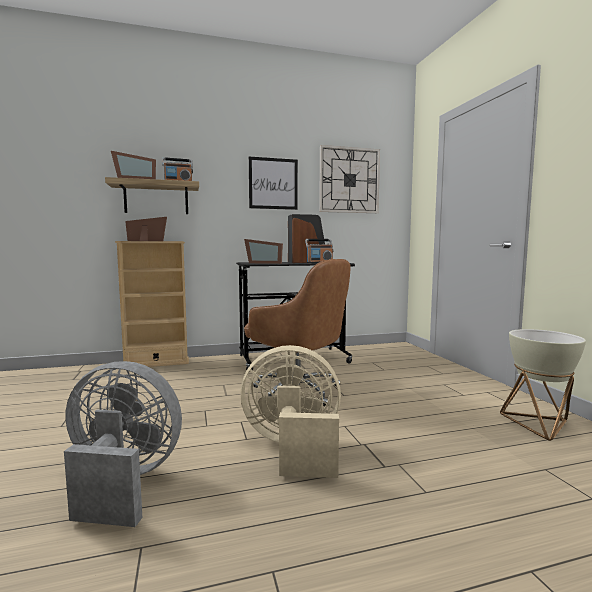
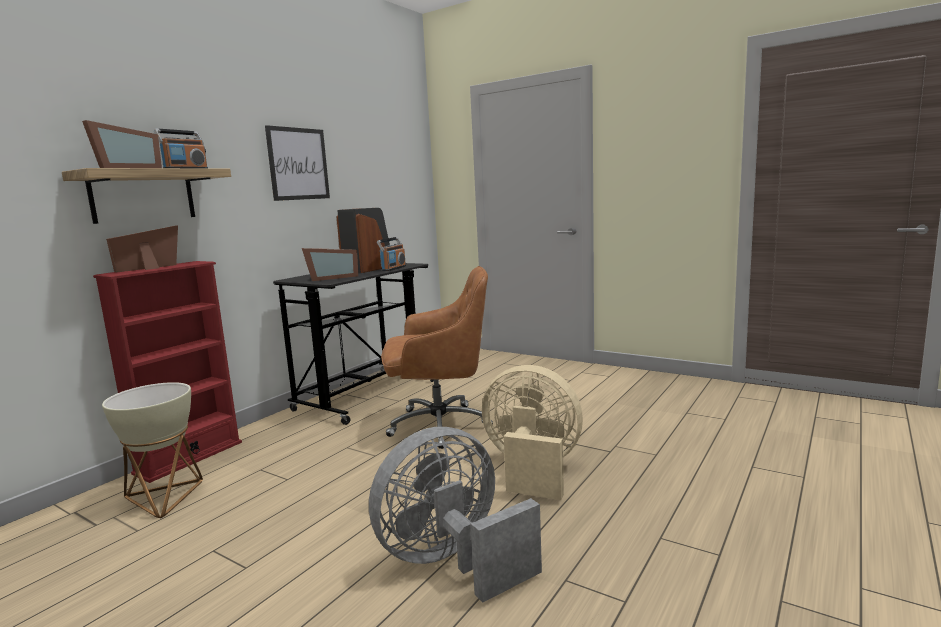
camera: 40 degrees left, 5 degrees up
beige bookcase [115,241,189,367] -> red bookcase [93,261,242,483]
beige fan [240,345,341,478] -> beige fan turned 60 degrees clockwise [482,365,583,500]
wall clock [319,145,380,213] -> none
planter [500,329,586,441] -> planter moved to [102,382,203,518]

